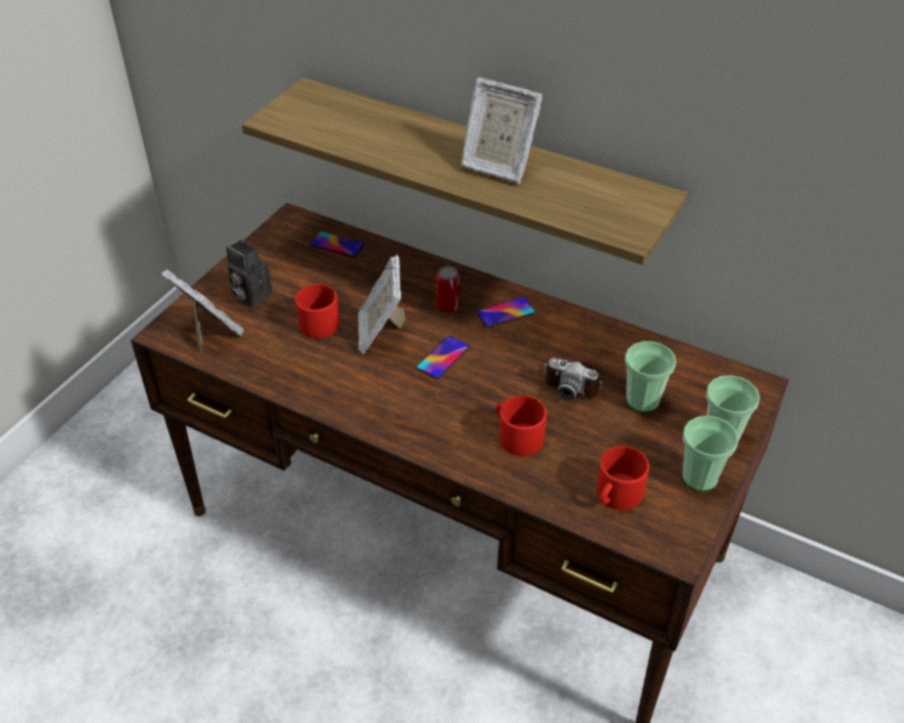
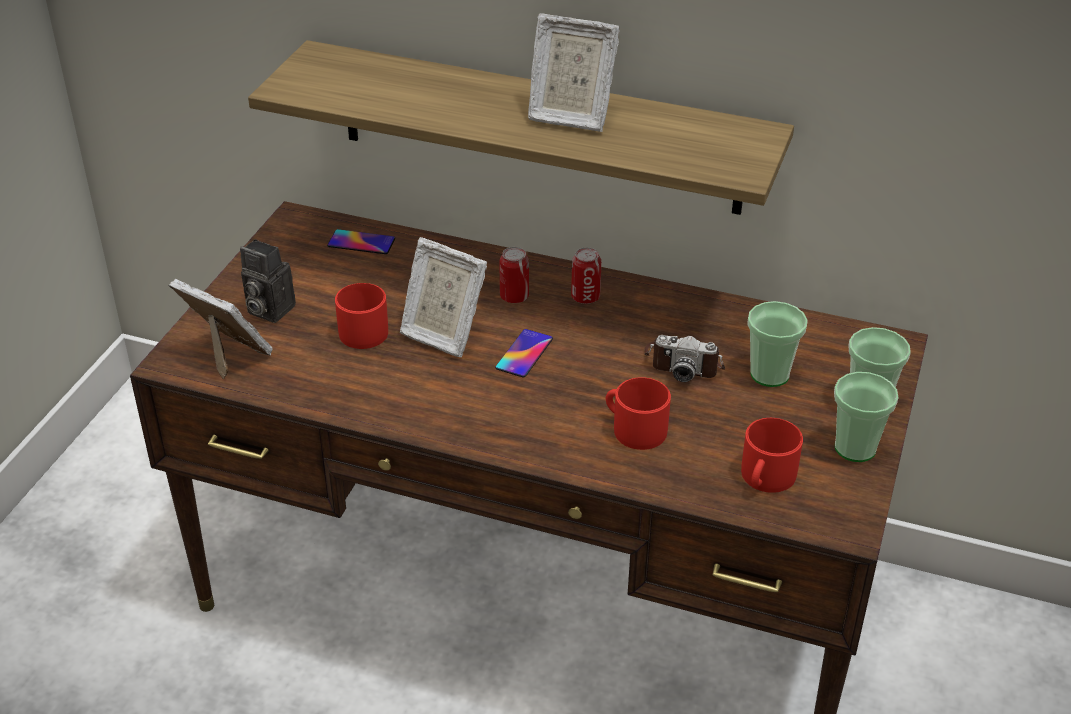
camera: 10 degrees left, 5 degrees down
picture frame [358,255,406,354] -> picture frame turned 45 degrees counterclockwise [400,237,487,357]
phone [476,297,535,328] -> can [571,247,601,304]

